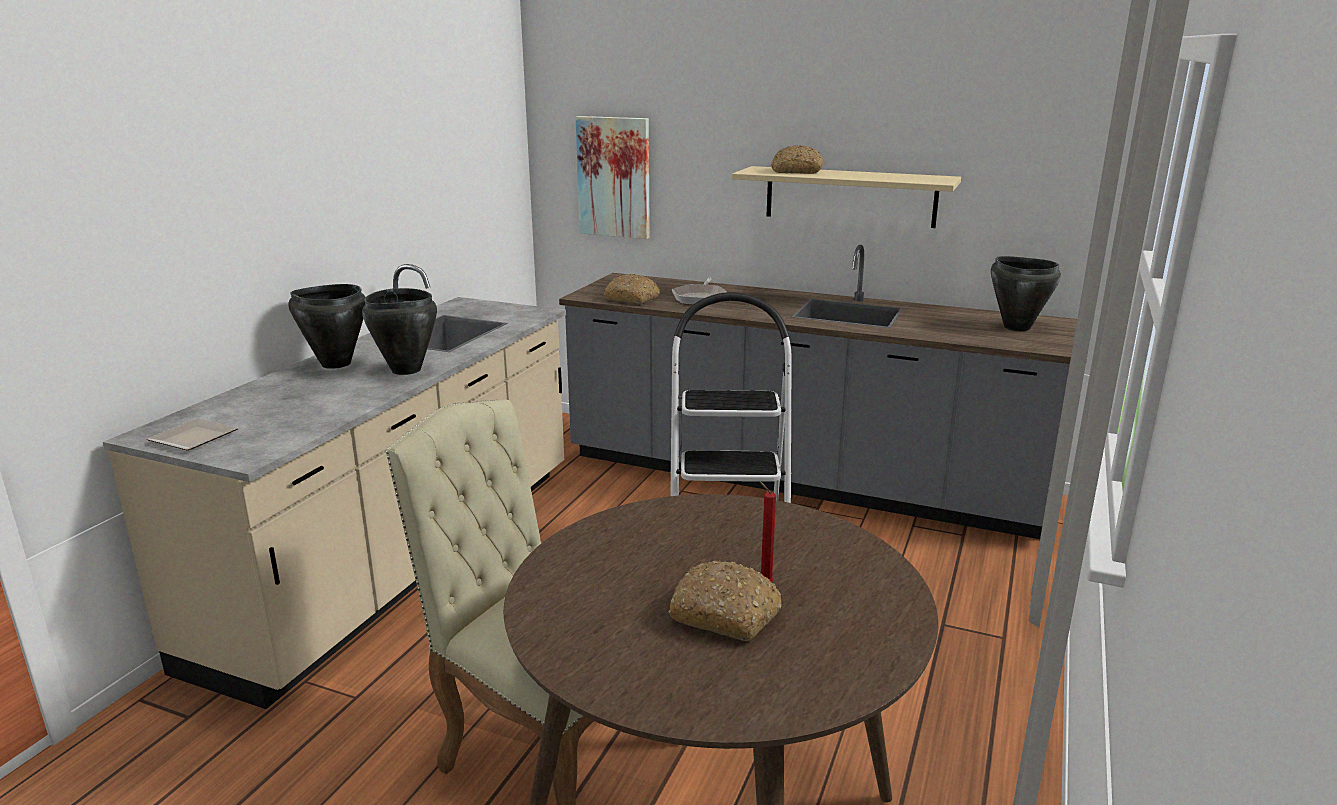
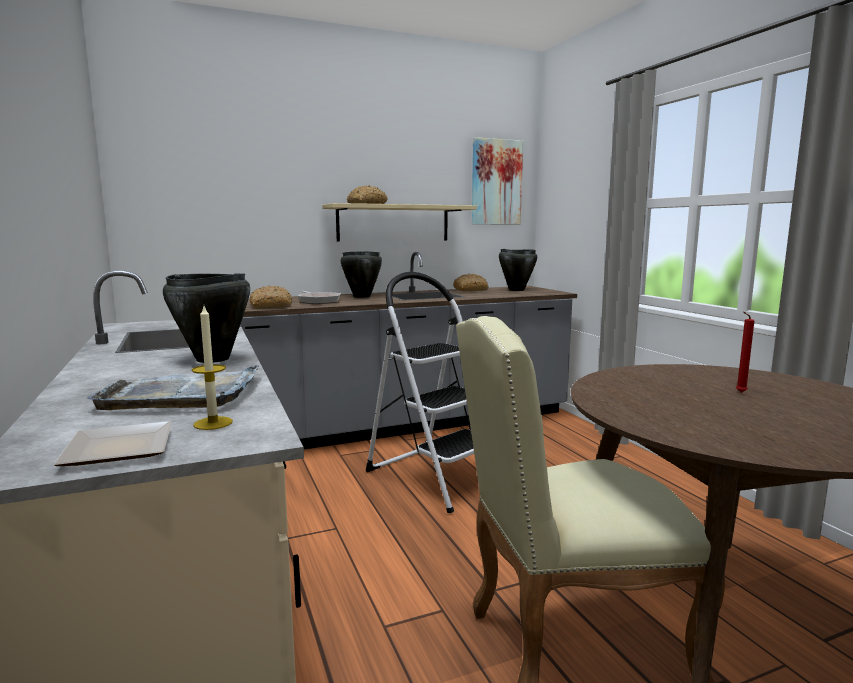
camera: 45 degrees left, 10 degrees down
black cooking pot [288,284,365,369] -> black cooking pot moved to [341,251,382,298]
picture [576,116,650,239] -> picture moved to [472,137,523,224]
bread [668,561,782,641] -> bread moved to [453,274,489,292]
none -> grey tray [87,364,261,410]
none -> candle [192,306,233,430]

